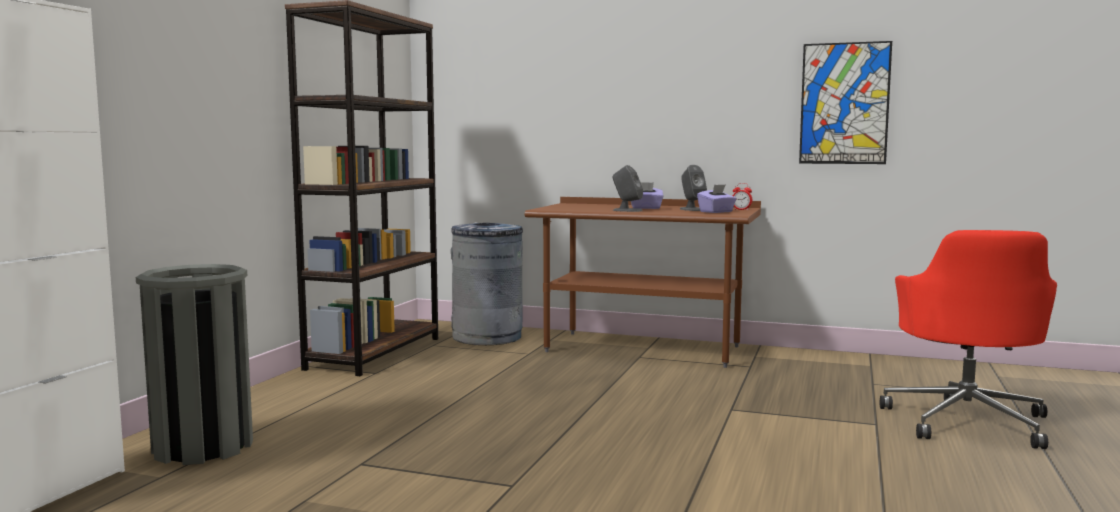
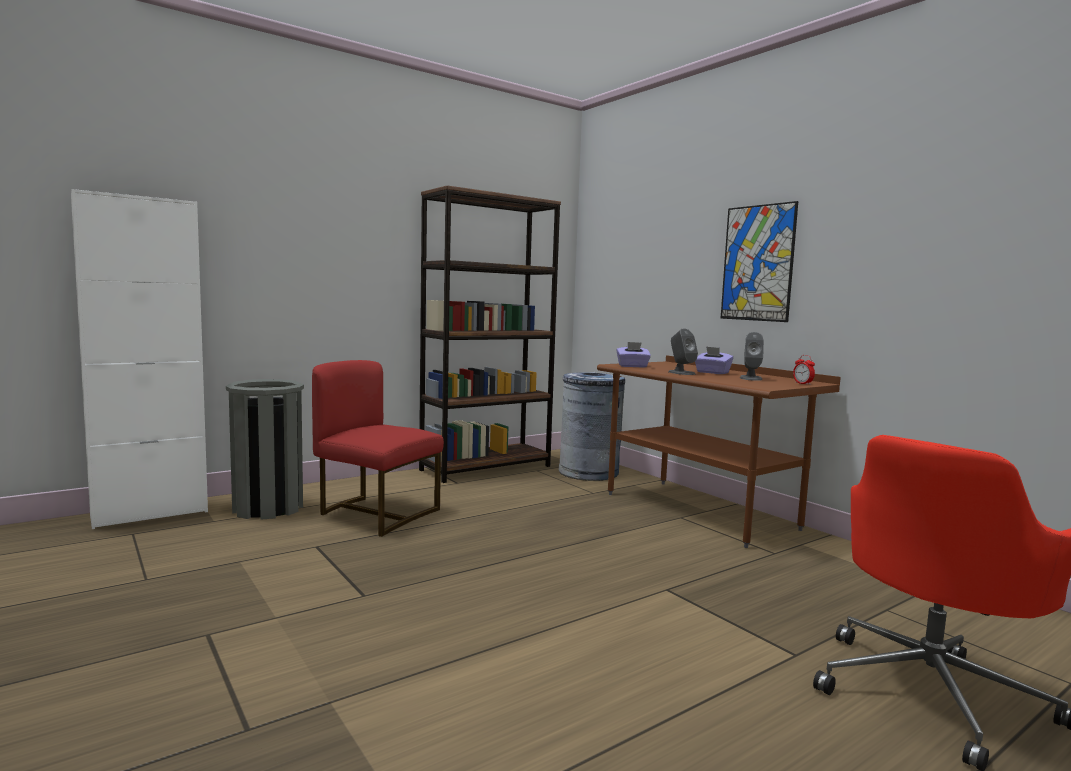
camera: 35 degrees right, 0 degrees up
purple tissue box [697,184,737,213] -> purple tissue box moved to [617,342,651,368]
picture [799,41,892,164] -> picture moved to [721,201,798,322]
none -> red chair [312,360,444,537]

